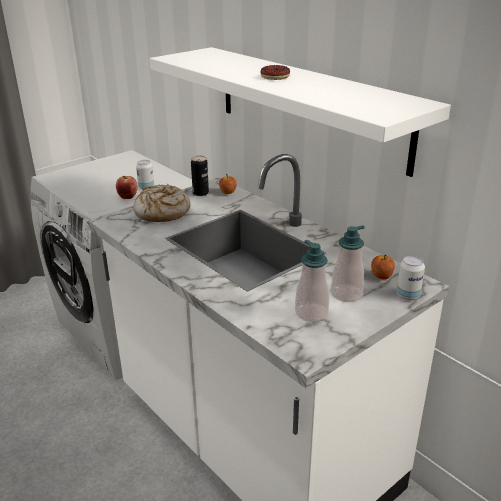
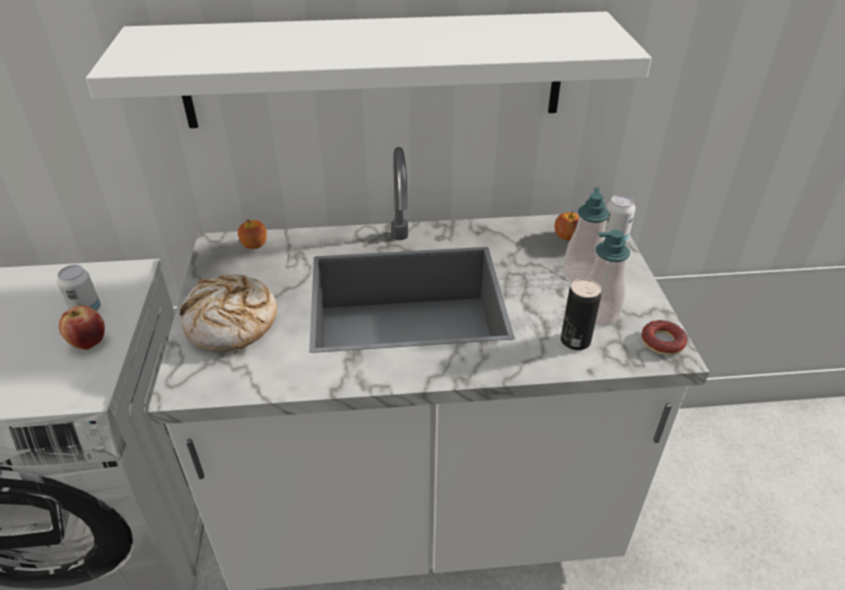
camera: 55 degrees left, 10 degrees up
can [191,156,209,196] -> can moved to [561,278,601,350]
donut [260,65,290,80] -> donut moved to [642,320,687,355]

